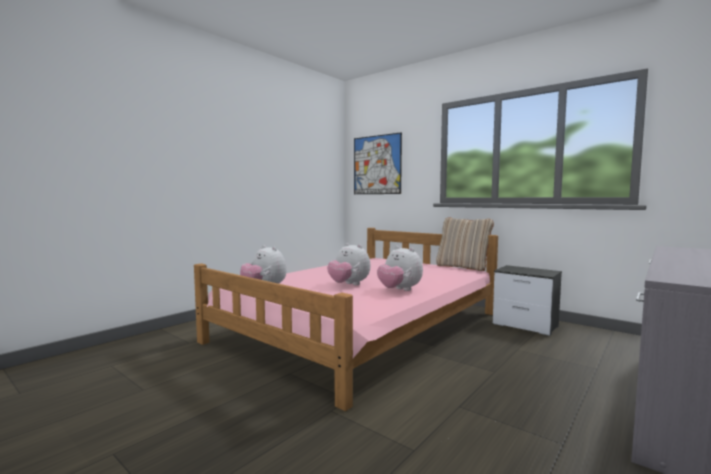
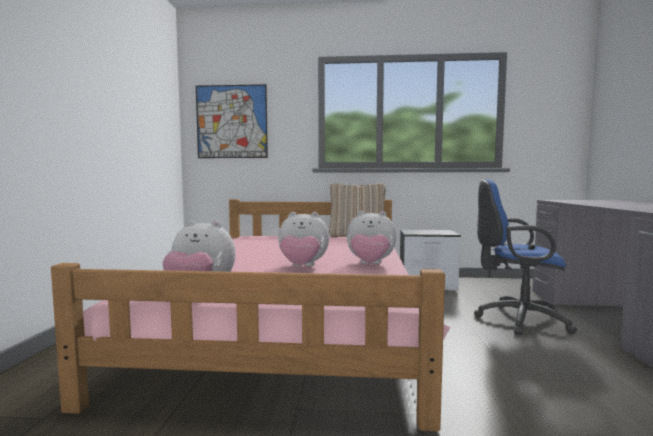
camera: 35 degrees left, 0 degrees up
none -> blue office chair [474,179,577,335]

